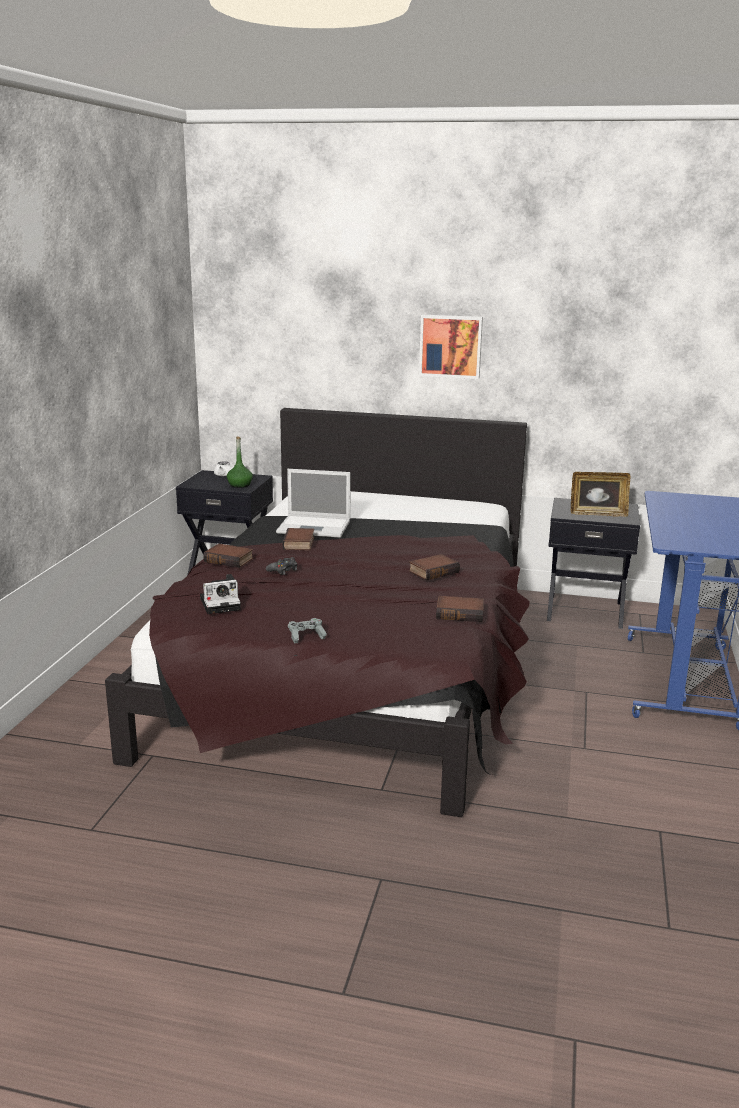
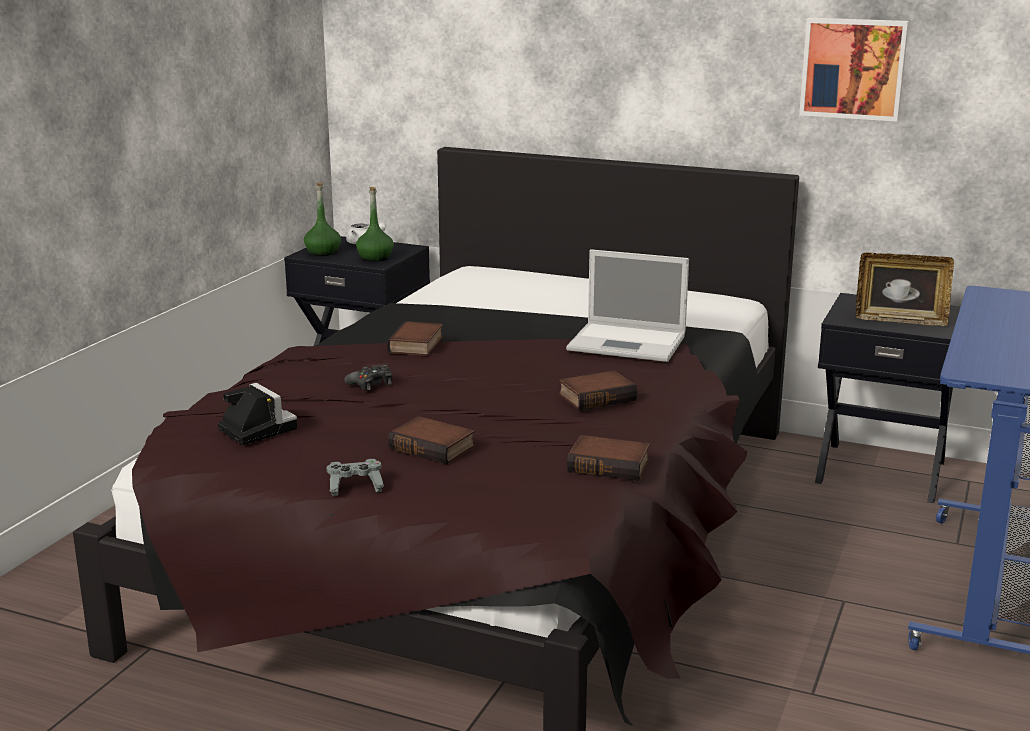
camera: 10 degrees right, 0 degrees up
camera [200,574,241,614] -> camera turned 120 degrees counterclockwise [218,383,297,445]
book [203,544,254,568] -> book moved to [388,416,475,464]
laptop [276,469,351,538] -> laptop moved to [566,249,689,362]
picture [419,315,483,379] -> picture moved to [799,18,909,122]
none -> green bottle [304,183,341,256]

